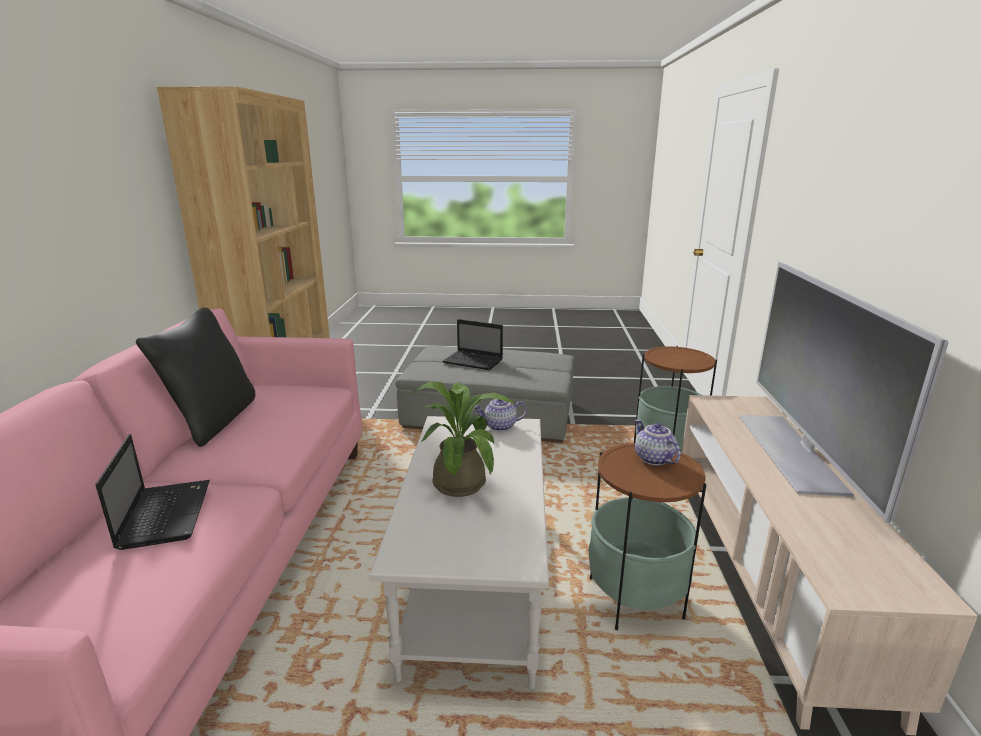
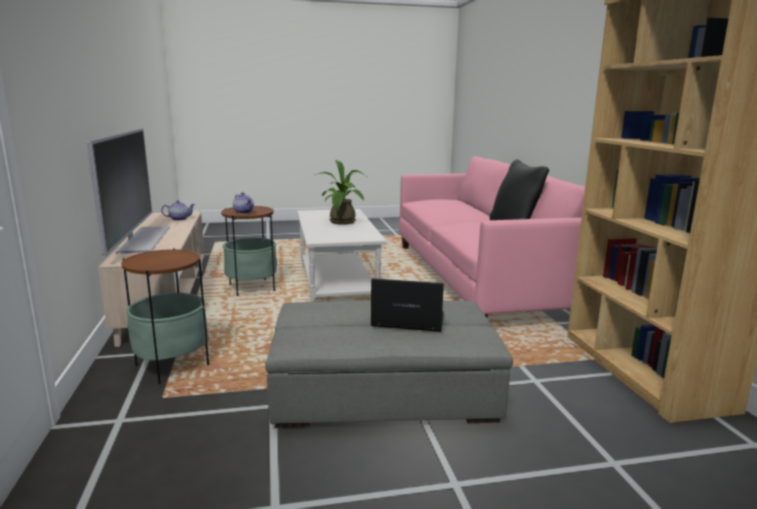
camera: 165 degrees right, 5 degrees down
laptop [95,434,210,550] -> none
teapot [475,399,527,431] -> teapot moved to [161,200,195,221]

